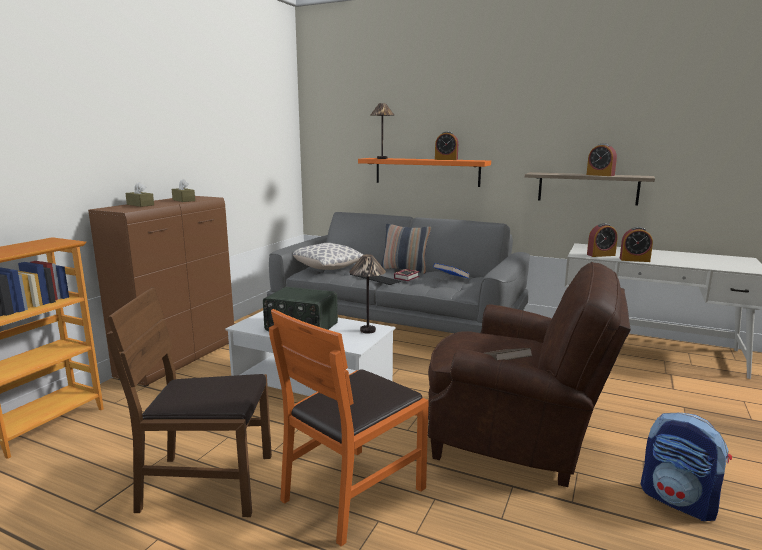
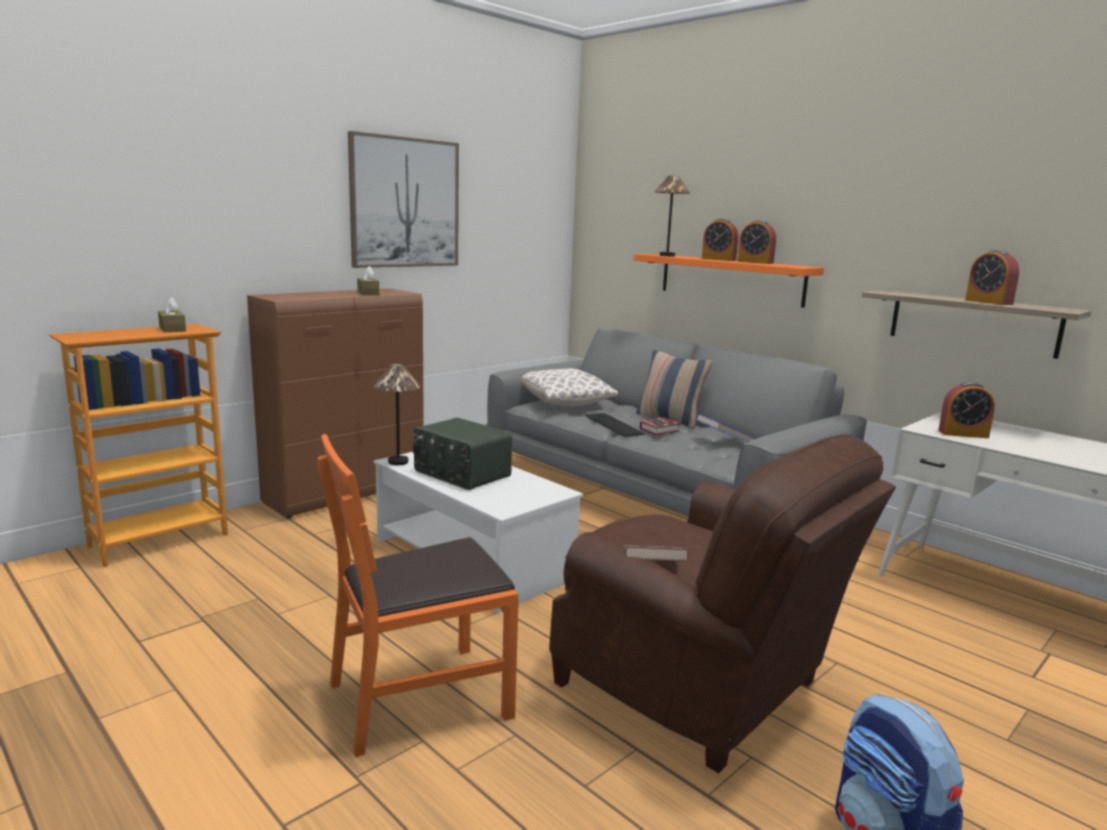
camera: 20 degrees right, 0 degrees up
brown chair [106,288,272,517] -> none
brown tissue box [125,182,154,207] -> brown tissue box moved to [158,297,186,332]
table lamp [349,254,386,334] -> table lamp moved to [373,364,421,465]
alarm clock [620,227,653,262] -> alarm clock moved to [702,218,738,261]
none -> picture [348,131,459,268]

